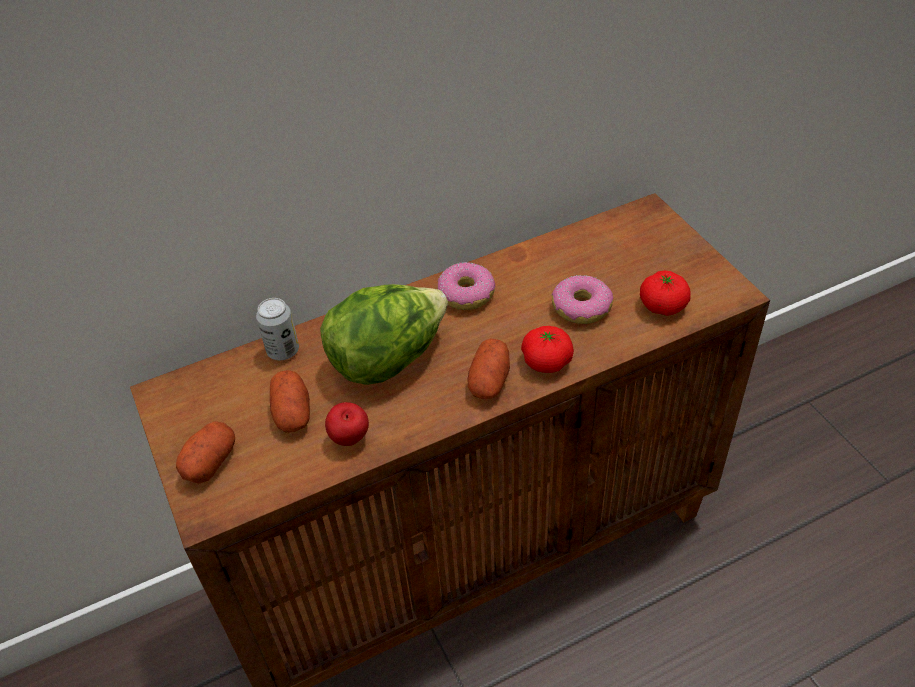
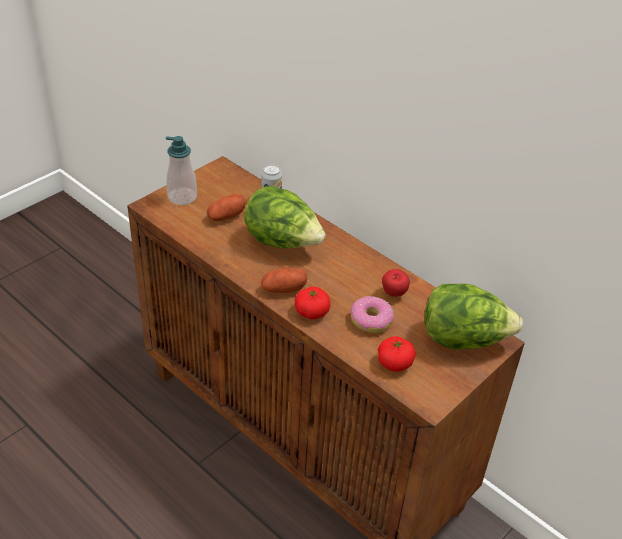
camera: 65 degrees right, 5 degrees down
potato [176,421,235,484] -> soap dispenser [166,136,197,205]
apple [325,402,369,446] -> apple moved to [382,269,410,297]
donut [437,262,495,310] -> none
none -> lettuce [425,283,523,349]

